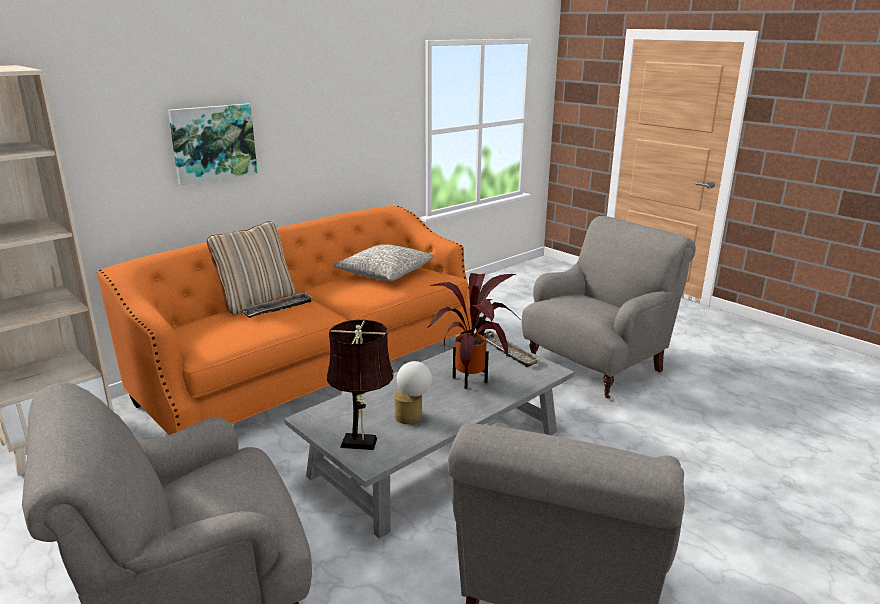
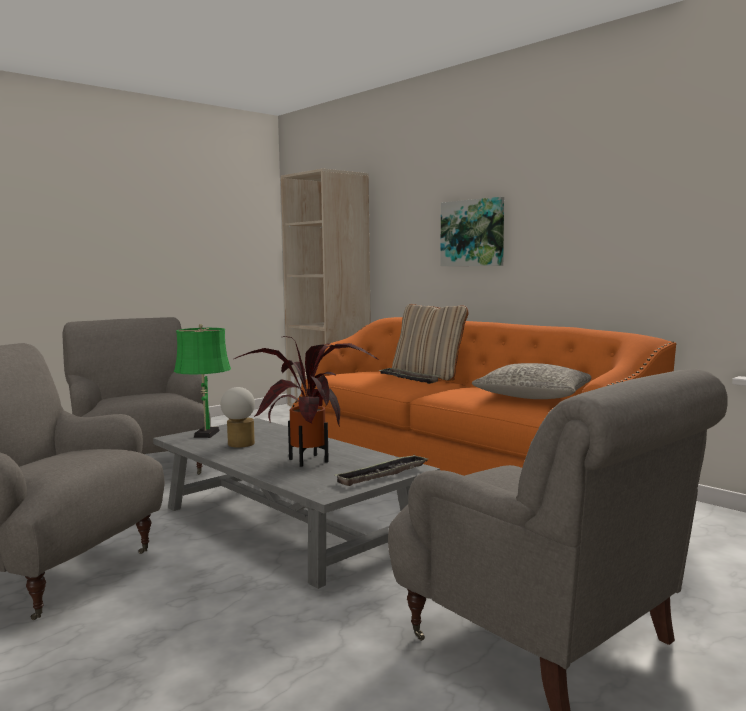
camera: 90 degrees right, 15 degrees down
brown table lamp [327,320,394,450] -> green table lamp [174,324,231,438]

